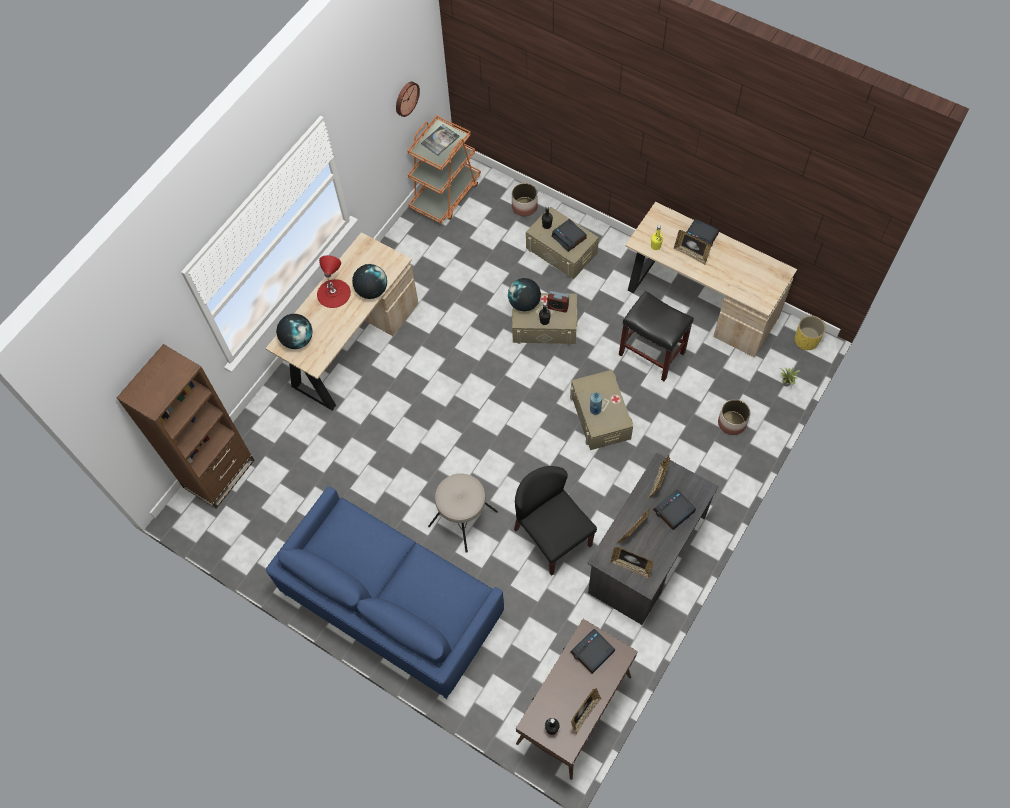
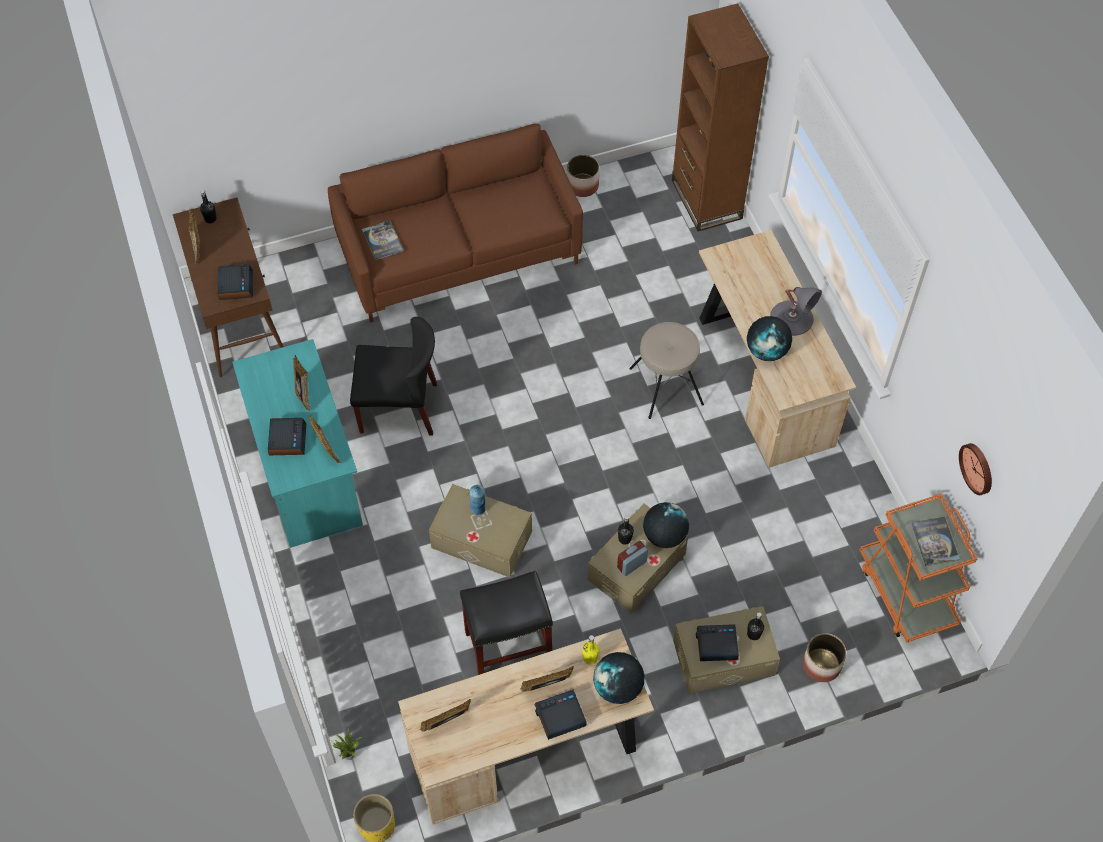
camera: 125 degrees right, 5 degrees down
blue sofa [266,486,504,699] -> brown sofa [328,124,583,323]
globe [276,314,313,349] -> globe moved to [593,652,645,704]
red table lamp [317,255,351,308] -> grey table lamp [770,287,822,336]
beige stool [428,473,498,553] -> beige stool moved to [629,322,704,419]
grey desk [587,452,719,625] -> turquoise desk [232,339,363,548]
picture frame [611,547,653,579] -> picture frame moved to [420,699,471,732]
planter [718,399,750,435] -> planter moved to [567,155,599,197]
none -> book [362,220,404,260]

